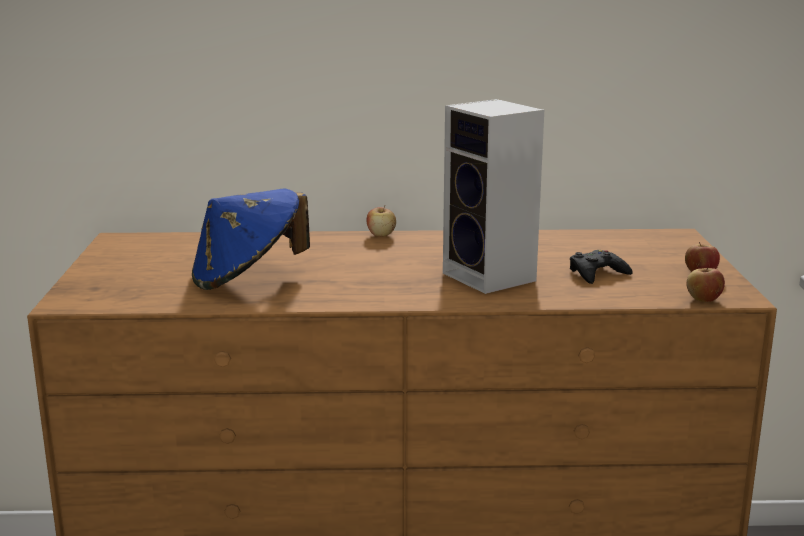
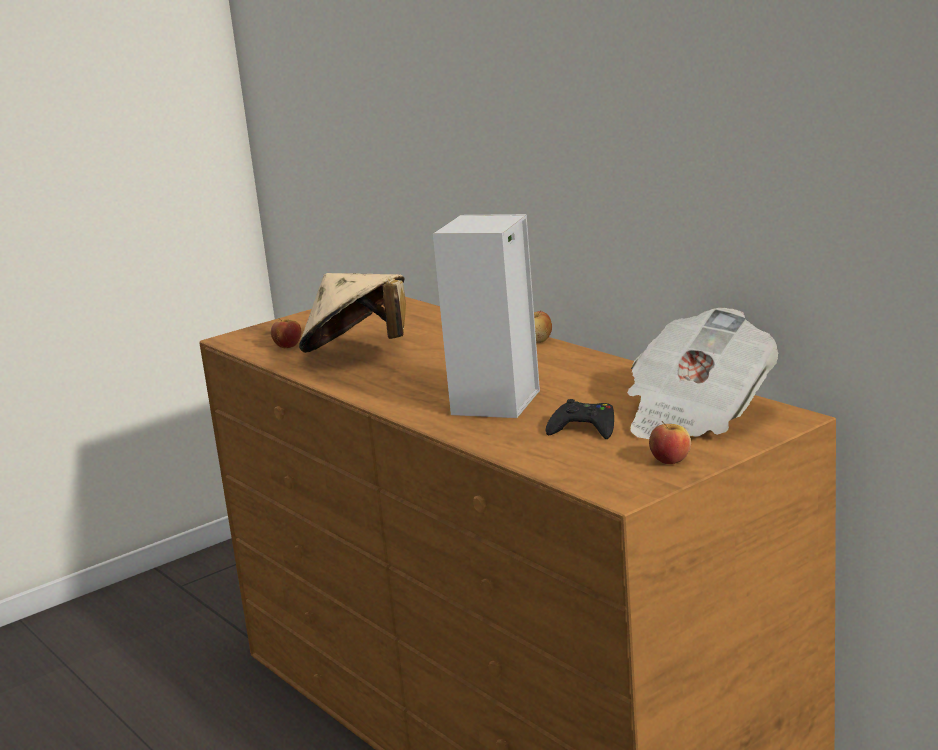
camera: 55 degrees right, 0 degrees up
blue hat [192,188,310,290] -> beige hat [299,273,406,353]
apple [686,268,725,302] -> apple moved to [271,318,301,348]
none -> newspaper [627,308,779,439]

